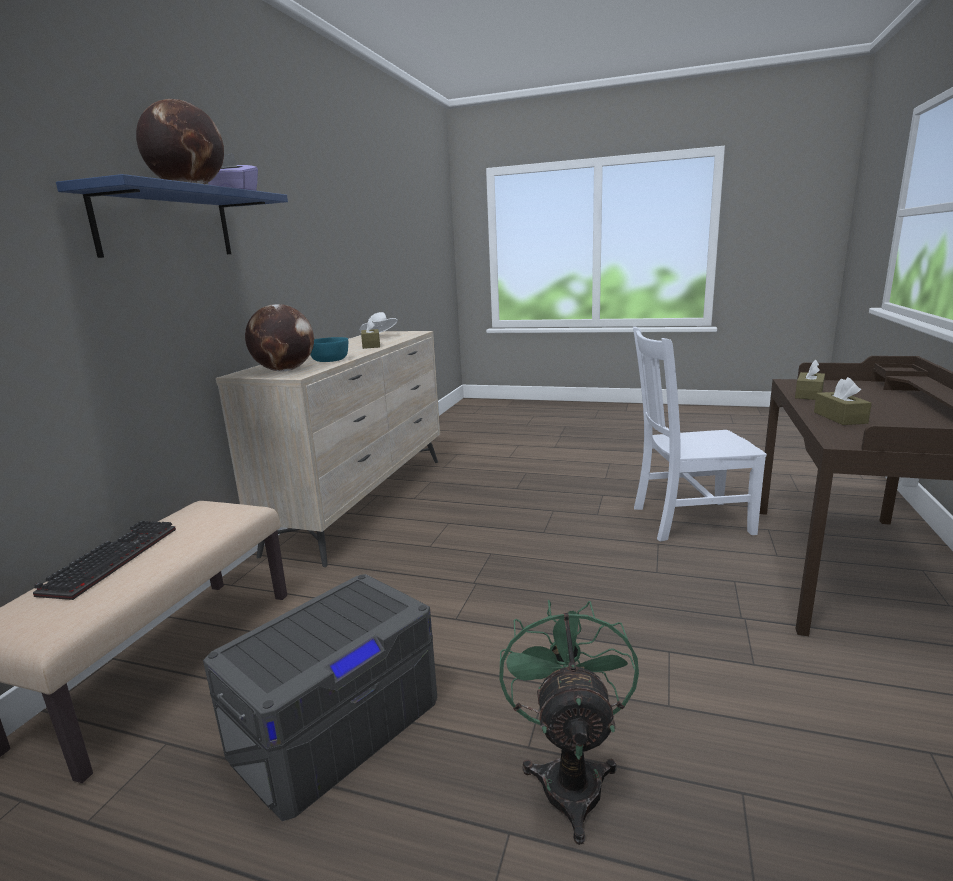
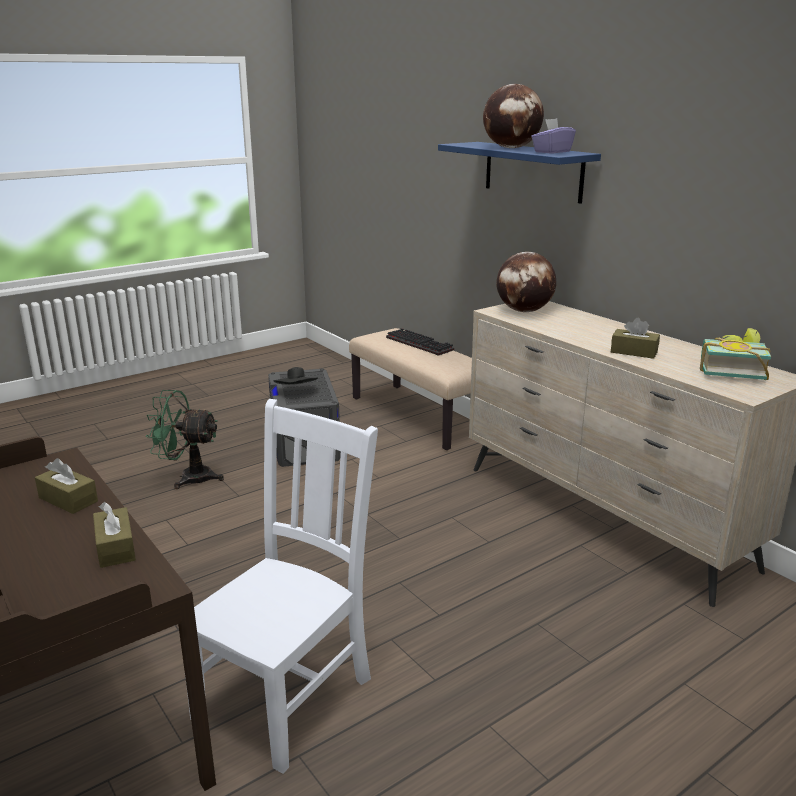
camera: 125 degrees right, 5 degrees up
turquoise bowl [310,337,348,362] -> none
white hat [359,312,398,333] -> book [700,328,771,380]
green fan [499,600,639,845] -> green fan turned 150 degrees clockwise [146,390,224,489]
none -> black hat [273,367,318,385]

